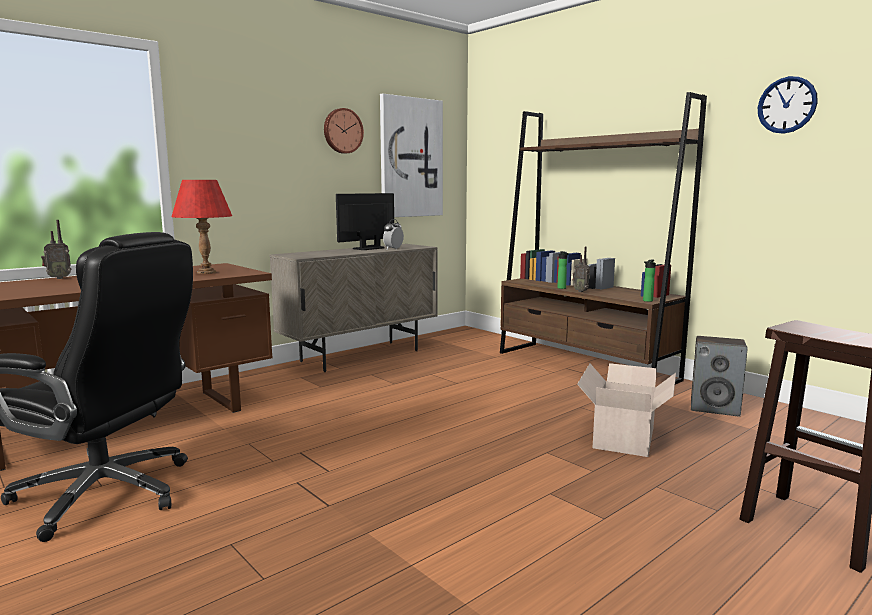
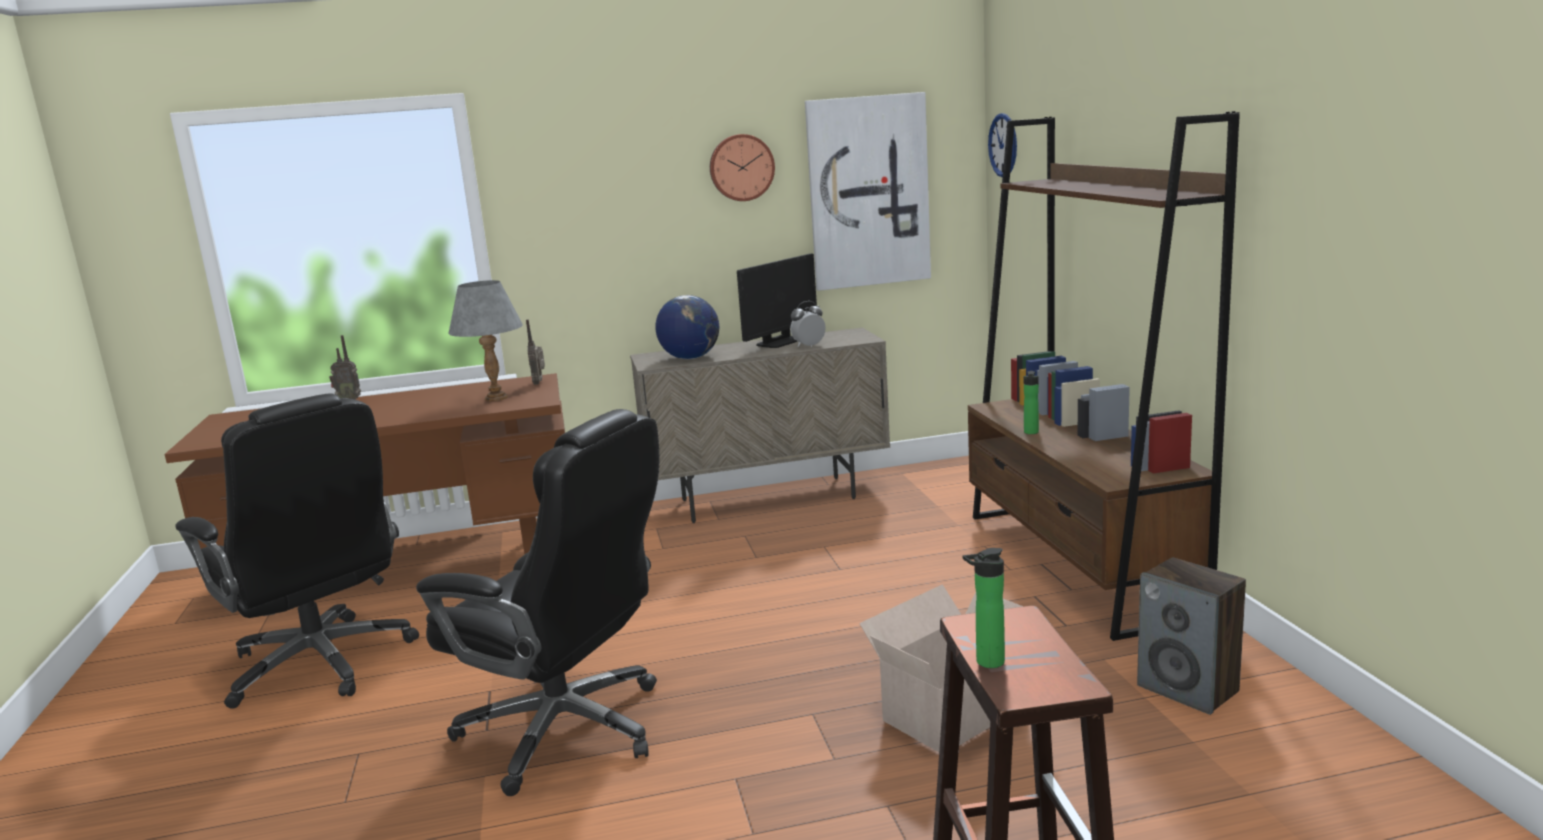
camera: 30 degrees right, 5 degrees up
red table lamp [171,180,232,274] -> grey table lamp [449,280,523,401]
monitor [336,193,394,250] -> monitor turned 150 degrees clockwise [737,254,817,348]
radio [573,247,590,292] -> radio moved to [526,319,545,385]
bottle [643,260,656,302] -> bottle moved to [963,548,1005,668]
wall clock [758,76,818,134] -> wall clock moved to [988,113,1017,177]
none -> black office chair [416,409,659,796]
none -> globe [655,295,719,359]

